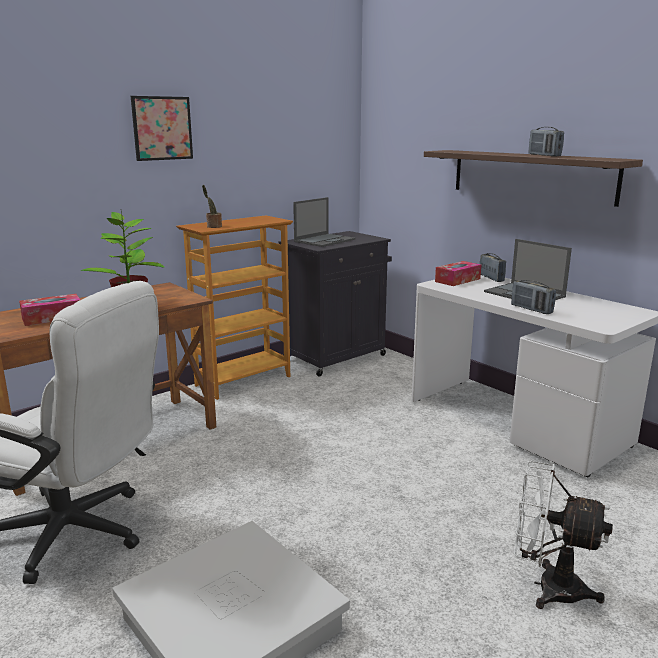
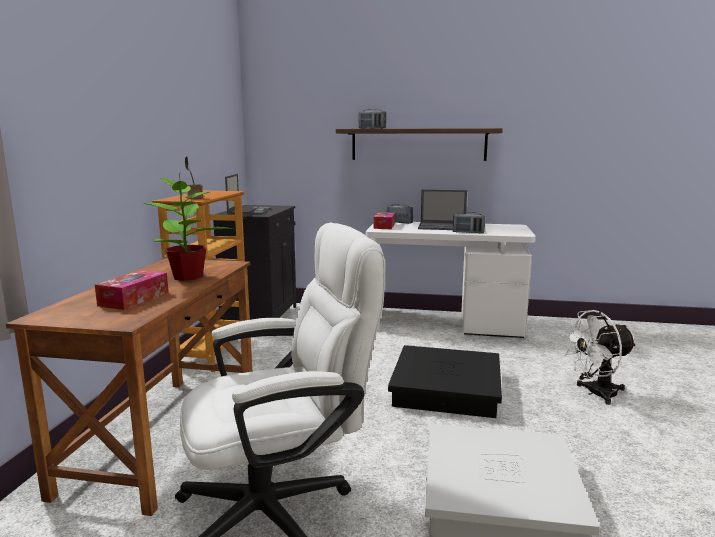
camera: 40 degrees left, 5 degrees down
picture [131,96,193,161] -> none
radio [528,127,564,157] -> radio moved to [358,109,386,129]
none -> black storage box [388,345,502,418]

